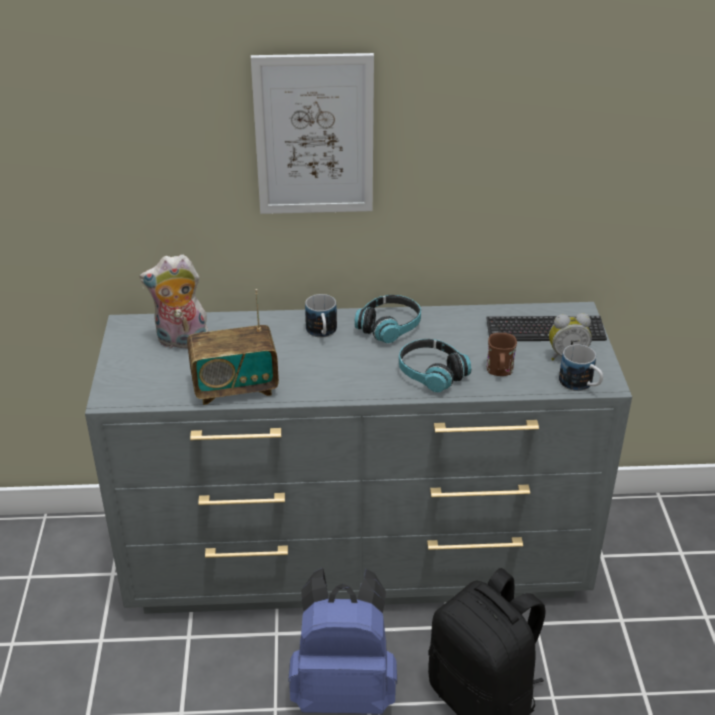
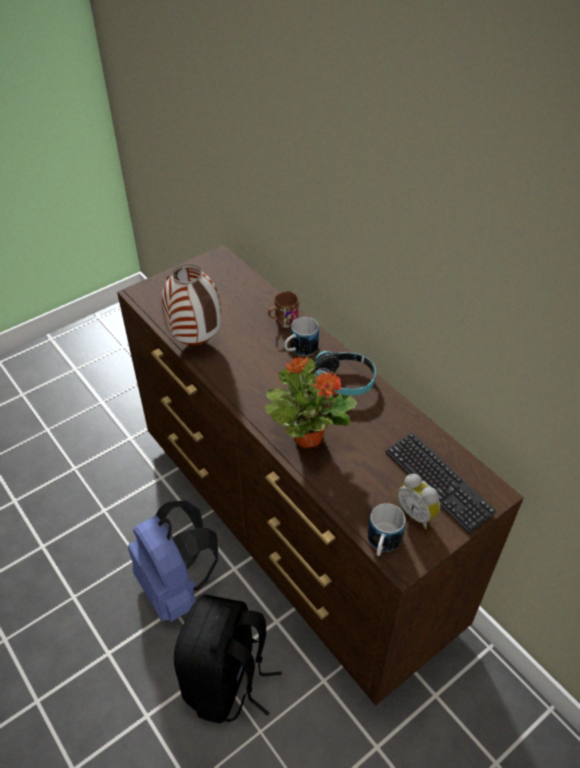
camera: 55 degrees right, 10 degrees up
grey dresser [85,302,632,614] -> brown dresser [117,245,524,705]
plush toy [139,254,212,348] -> none
radio [187,289,279,405] -> vase [161,264,221,345]
picture [251,53,374,214] -> none
headphones [399,339,471,392] -> potted plant [264,357,357,448]
brown mug [487,333,517,376] -> brown mug moved to [268,291,299,328]

